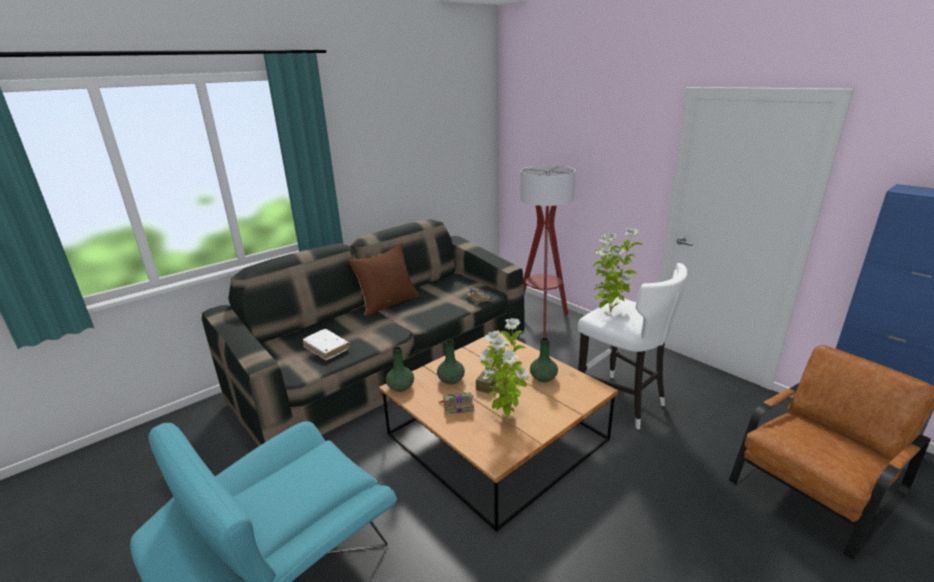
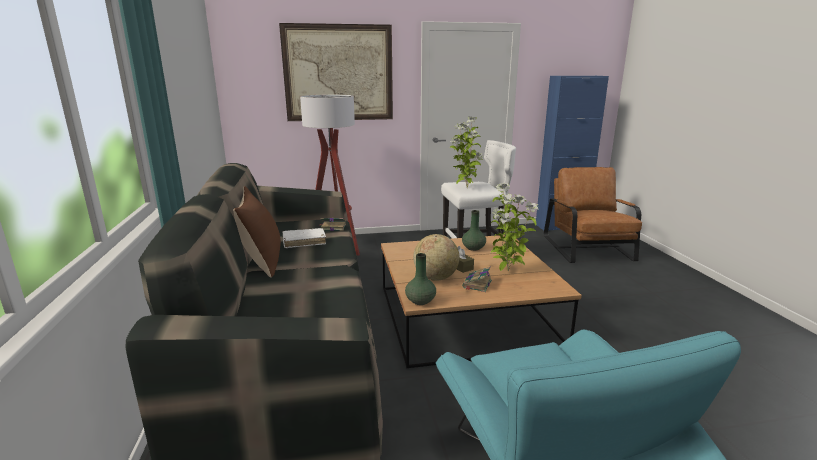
camera: 60 degrees left, 5 degrees down
white book [303,329,350,360] -> white book moved to [283,228,326,248]
green vase [437,339,465,384] -> globe [413,234,460,281]
none -> picture [279,23,393,121]

